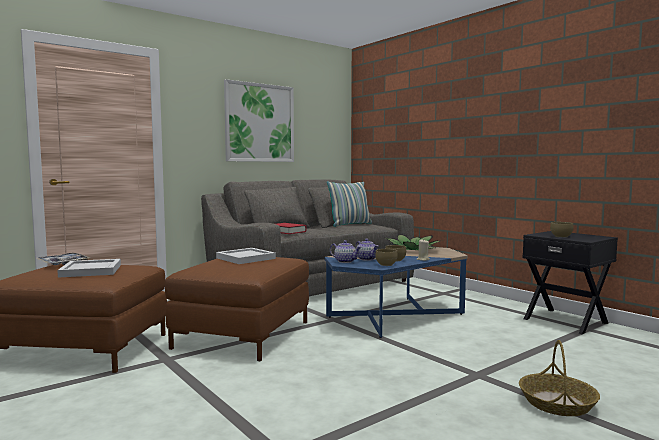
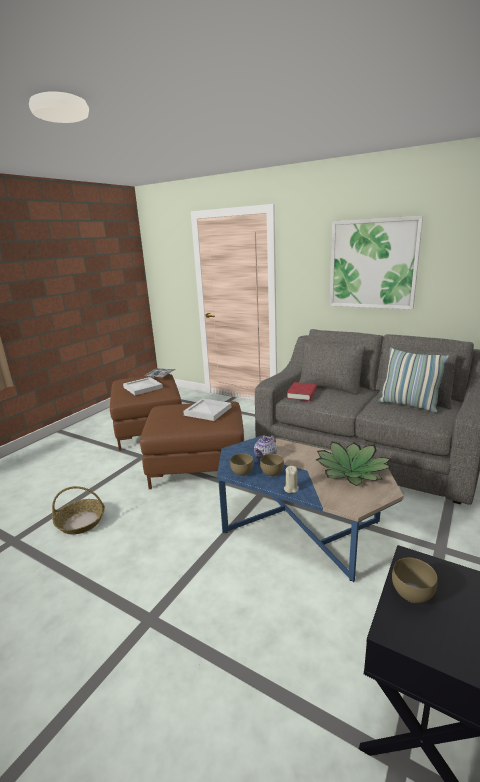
camera: 70 degrees right, 15 degrees up
teapot [330,240,362,263] -> none
basket [519,340,600,416] -> basket moved to [52,486,105,535]

